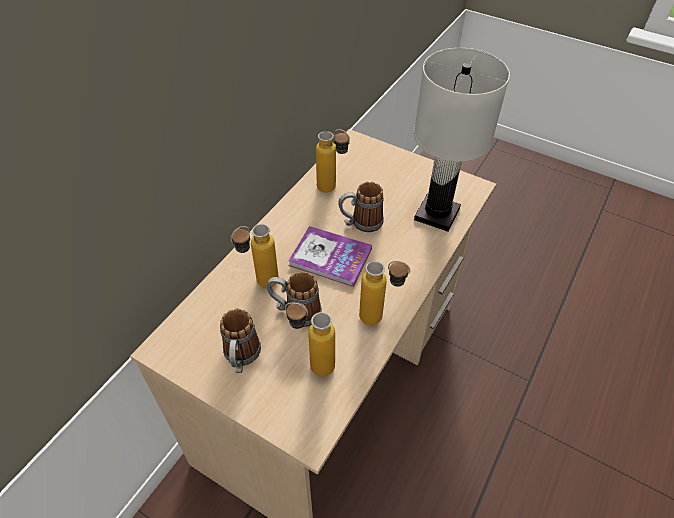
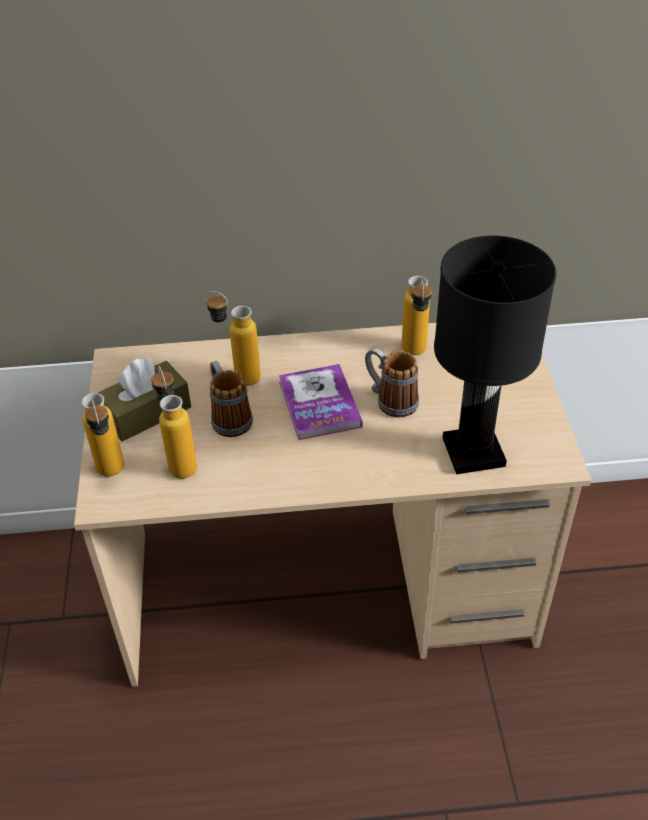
camera: 55 degrees right, 5 degrees down
mug [220,309,261,373] -> brown tissue box [98,358,191,442]
bottle [359,261,410,325] -> bottle moved to [81,393,124,476]
white table lamp [414,48,510,232] -> black table lamp [434,236,556,474]

